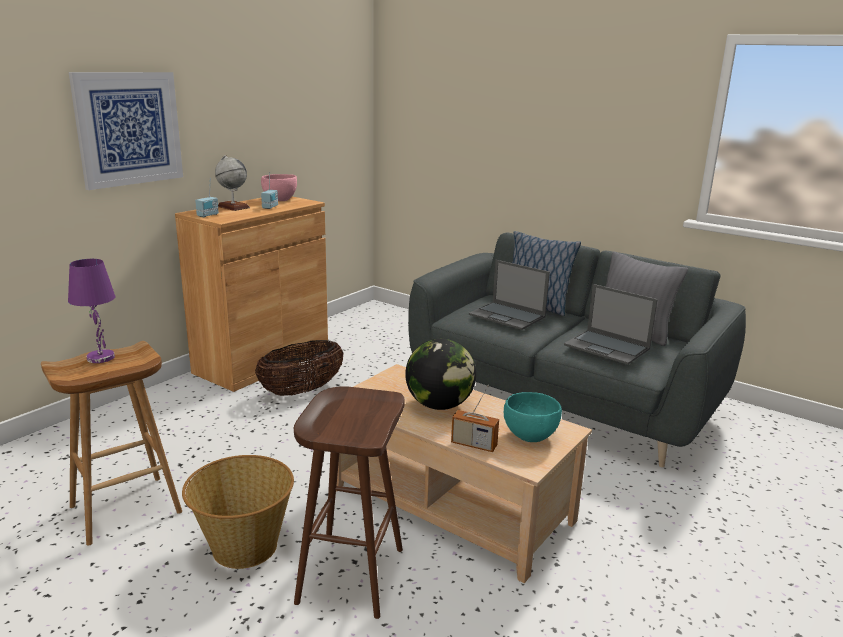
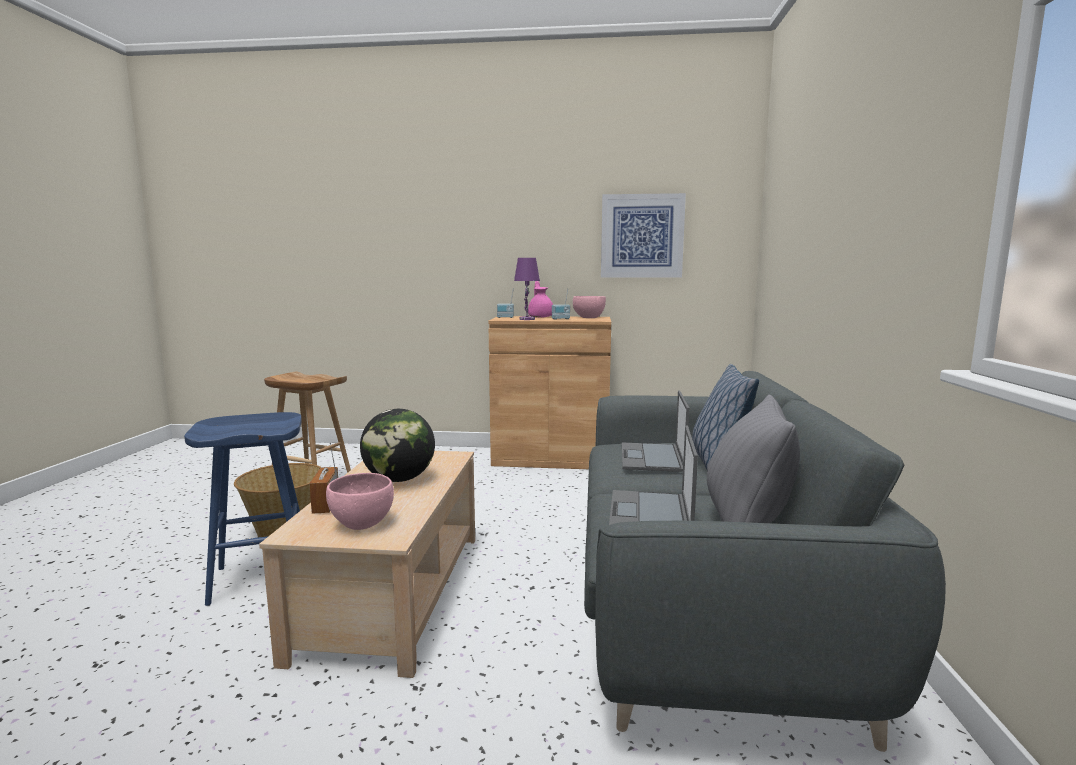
camera: 60 degrees right, 10 degrees down
purple table lamp [68,259,115,363] -> purple table lamp moved to [514,258,540,320]
picture [69,72,183,190] -> picture moved to [601,193,686,278]
globe [215,155,250,211] -> pink teapot [528,281,553,318]
basket [255,340,343,396] -> none
brown stool [294,386,405,619] -> blue stool [184,412,302,606]
turquoise bowl [504,392,562,442] -> pink bowl [326,473,394,530]

